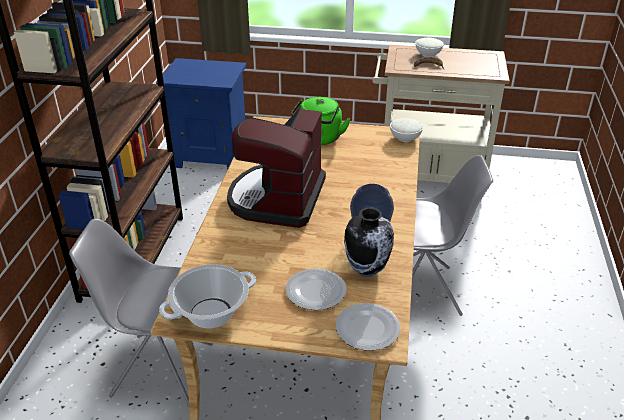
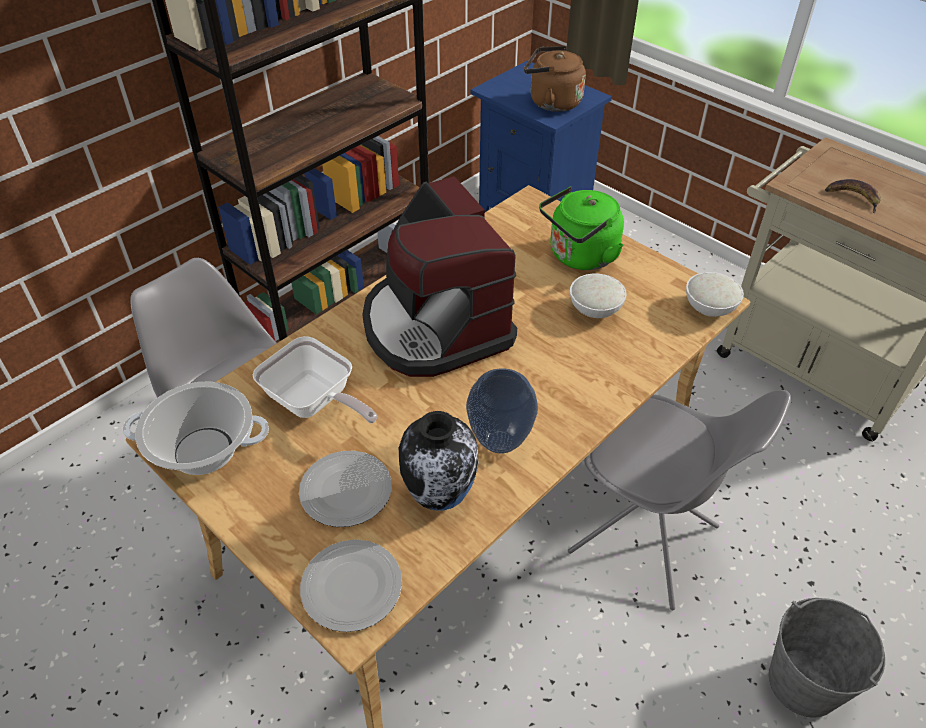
camera: 35 degrees right, 10 degrees up
coffee machine [227,108,326,228] -> coffee machine turned 75 degrees counterclockwise [362,176,517,377]
white bowl [415,38,444,57] -> white bowl moved to [570,274,627,318]
none -> frying pan [253,336,377,423]
none -> brown kettle [524,46,586,112]
none -> grey bucket [769,598,885,718]

